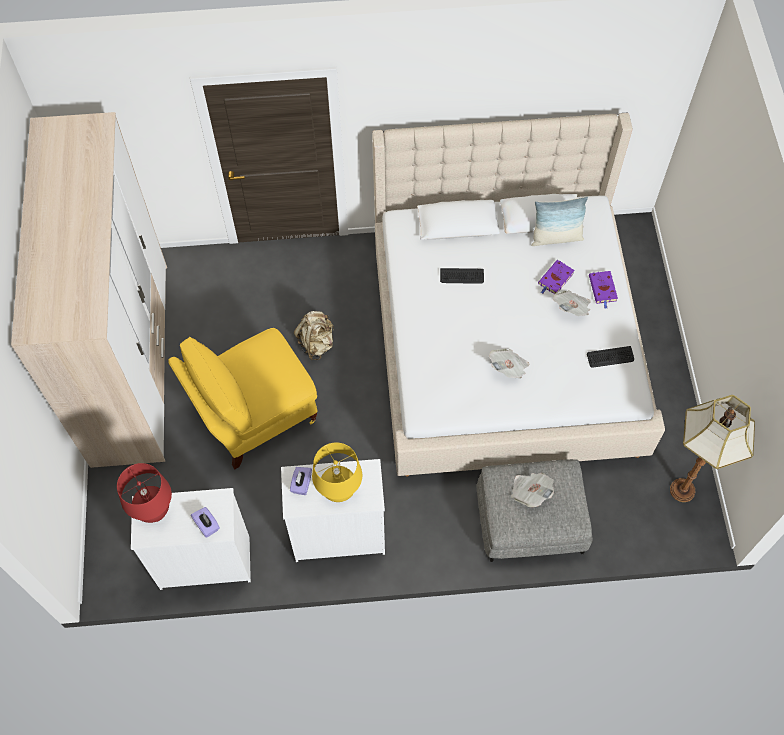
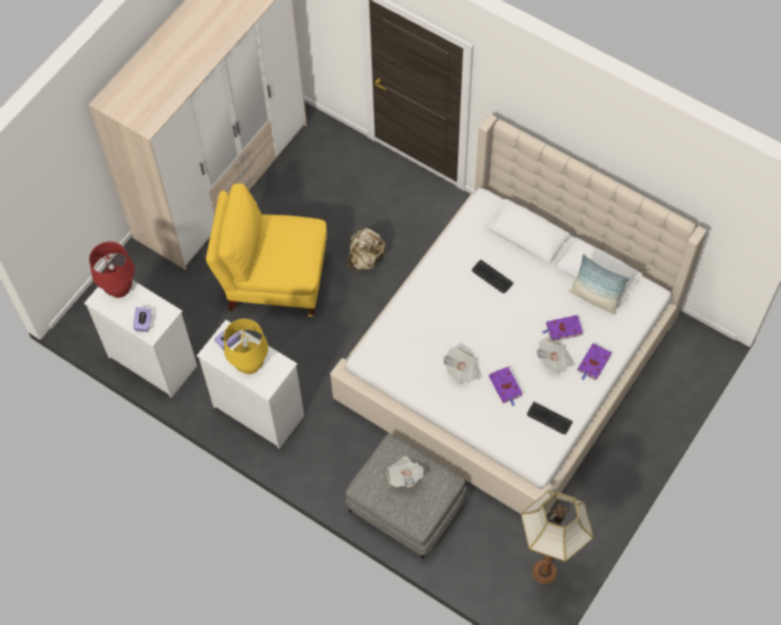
camera: 40 degrees right, 0 degrees up
none -> purple book [489,367,523,406]

